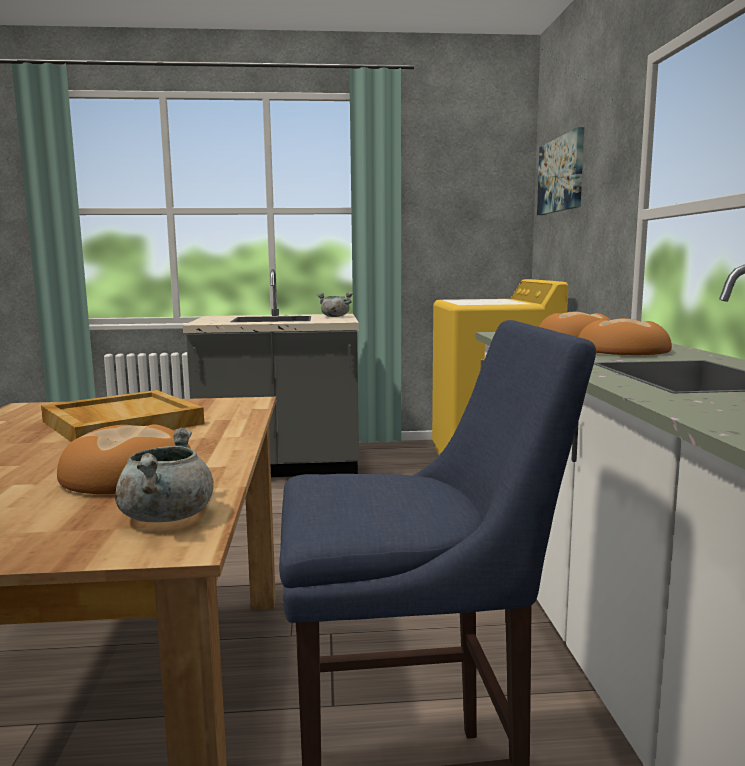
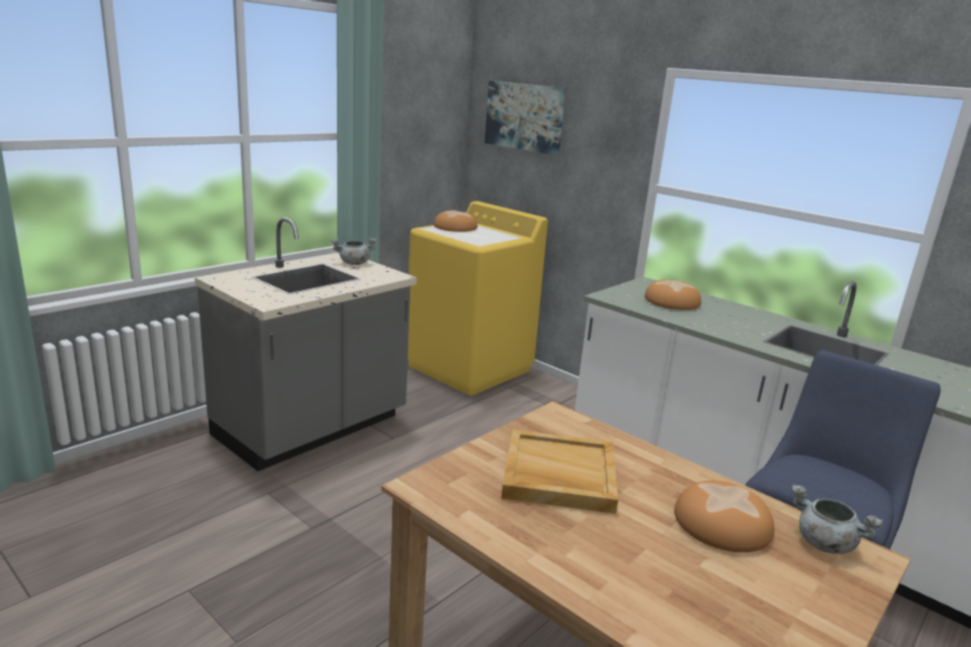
camera: 45 degrees left, 10 degrees up
bread [578,318,672,355] -> bread moved to [434,210,477,232]

